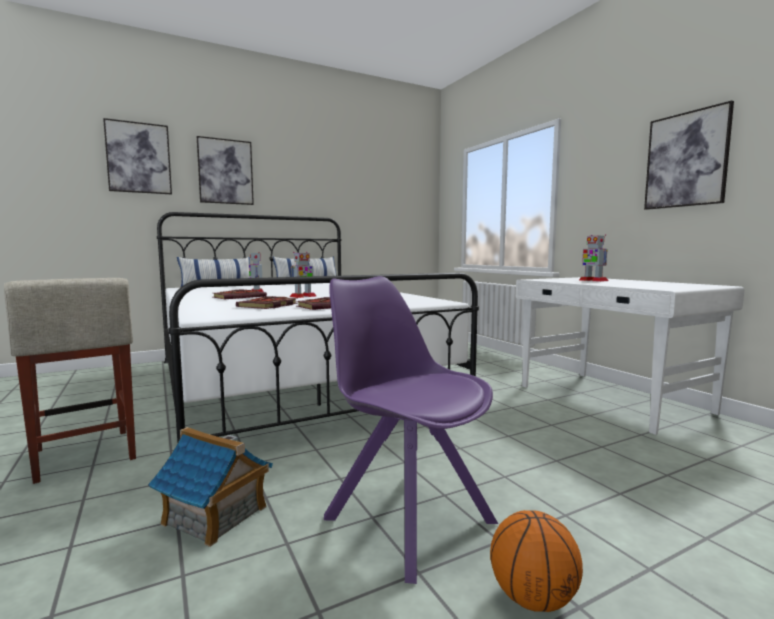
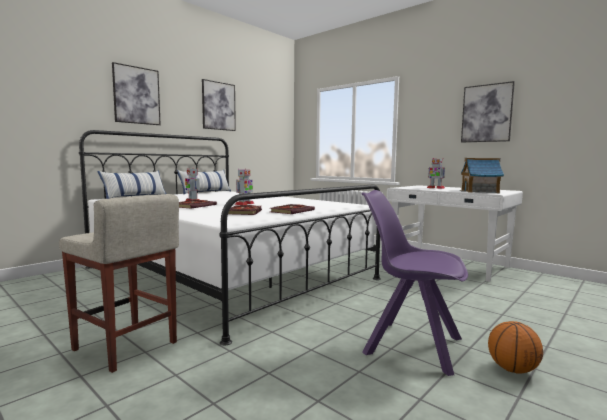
camera: 20 degrees left, 0 degrees up
picture [103,118,172,194] -> picture moved to [202,79,236,131]
toy house [148,427,273,547] -> toy house moved to [460,158,504,193]

